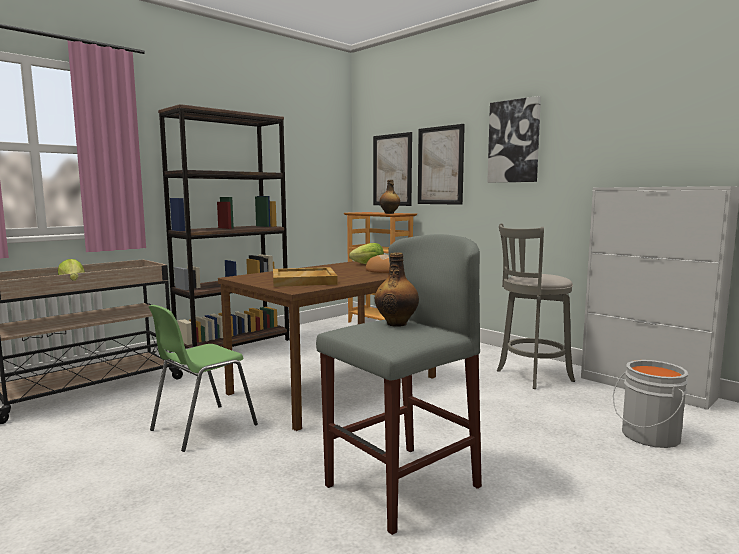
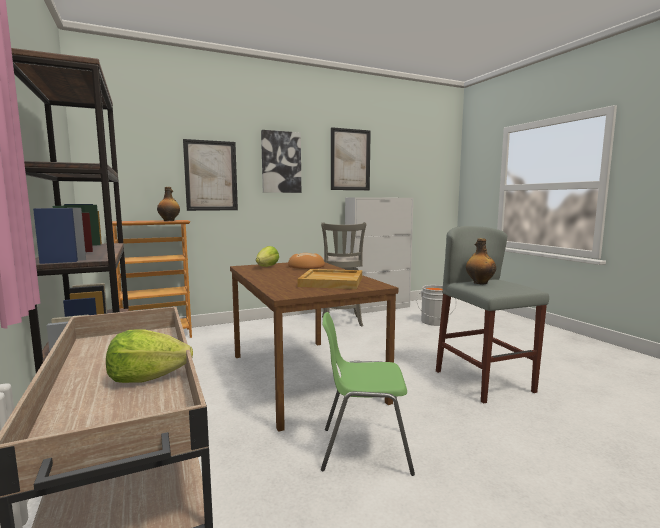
camera: 70 degrees left, 0 degrees up
green chair [149,305,258,452] -> green chair turned 120 degrees clockwise [321,312,415,476]
picture [373,132,412,206] -> picture moved to [331,127,371,190]

